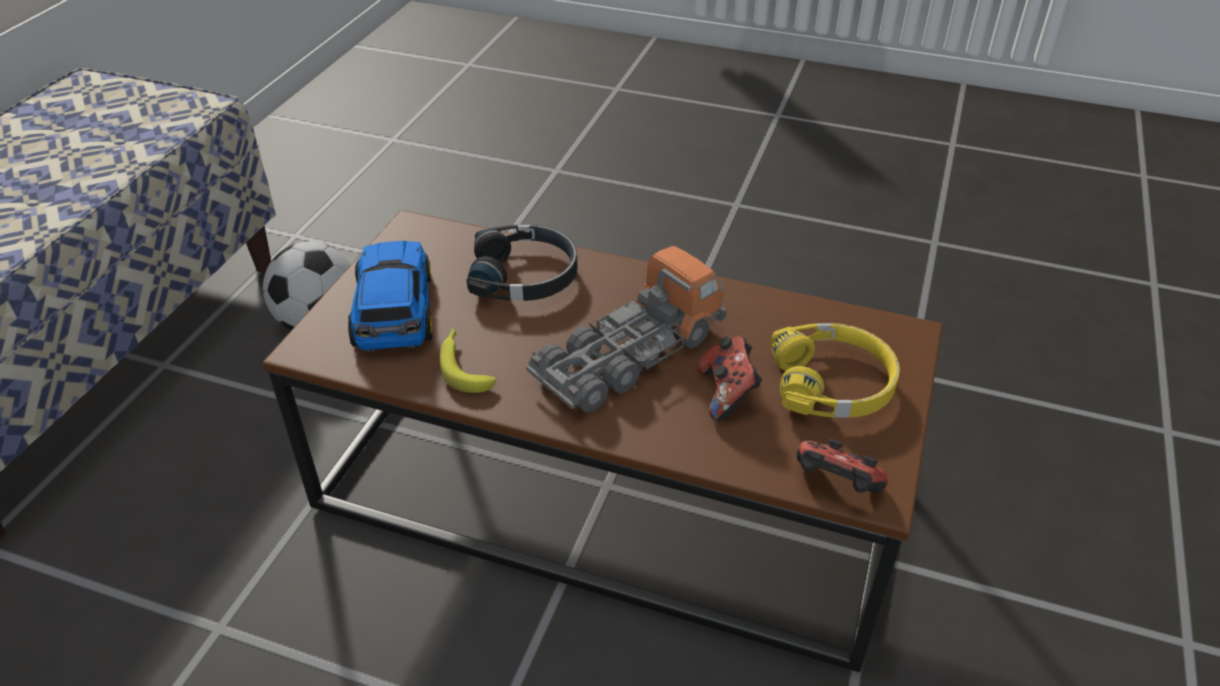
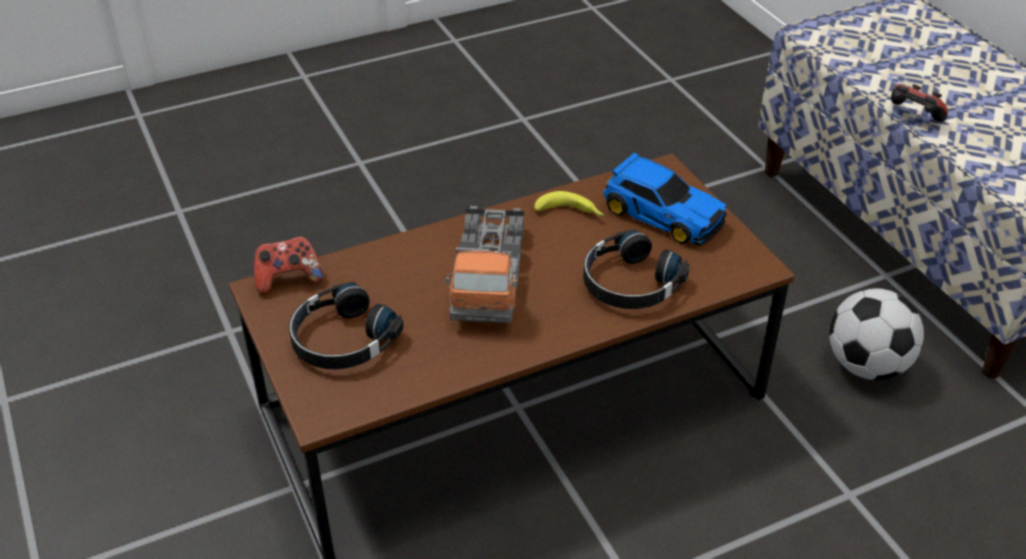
camera: 135 degrees right, 0 degrees up
game controller [698,336,762,421] -> game controller moved to [891,84,948,122]
yellow headphones [770,323,900,418] -> black headphones [289,282,404,369]

